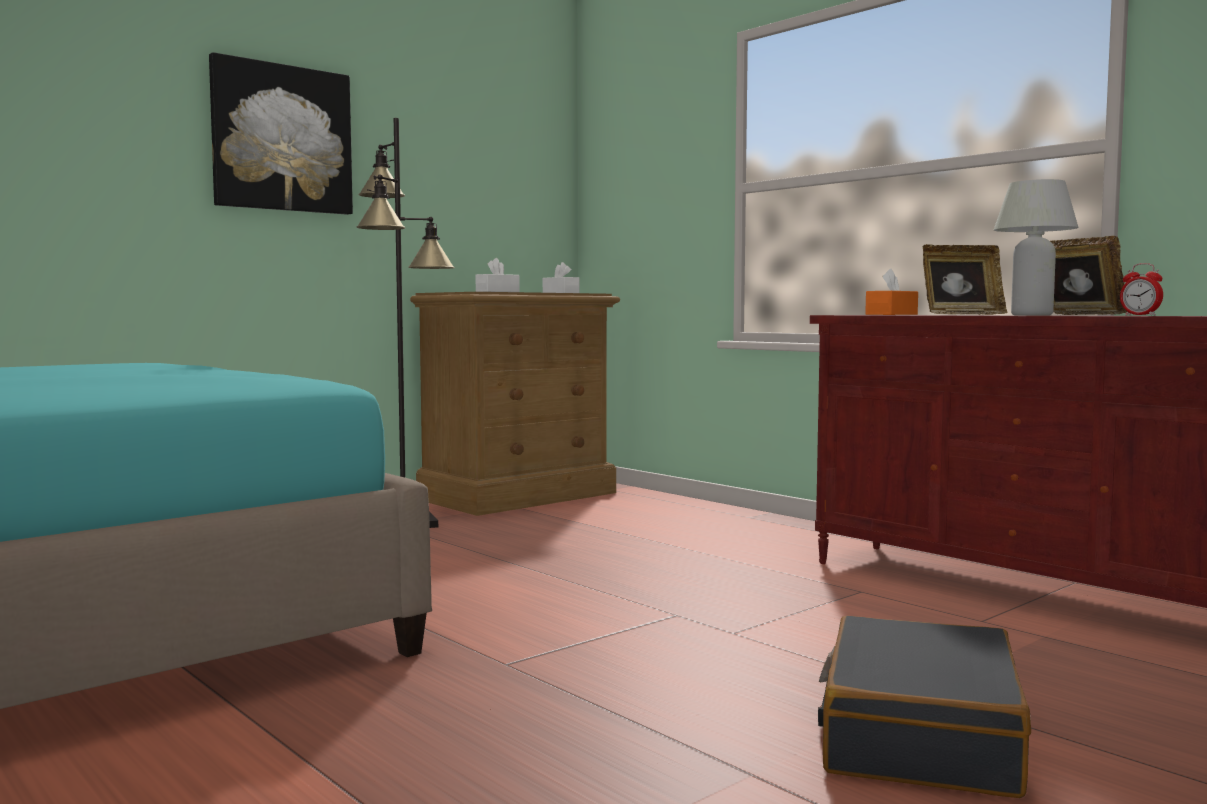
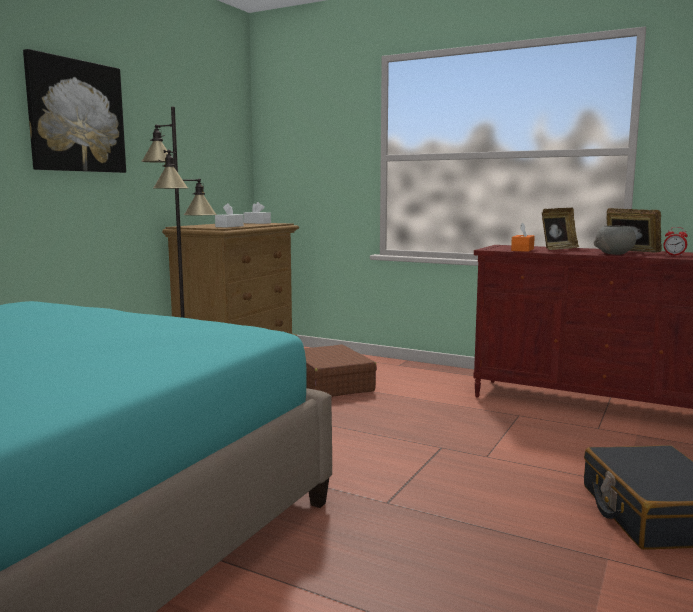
camera: 20 degrees left, 5 degrees up
white table lamp [994,179,1079,315] -> grey bowl [594,226,636,255]
none -> brown suitcase [304,344,377,397]

